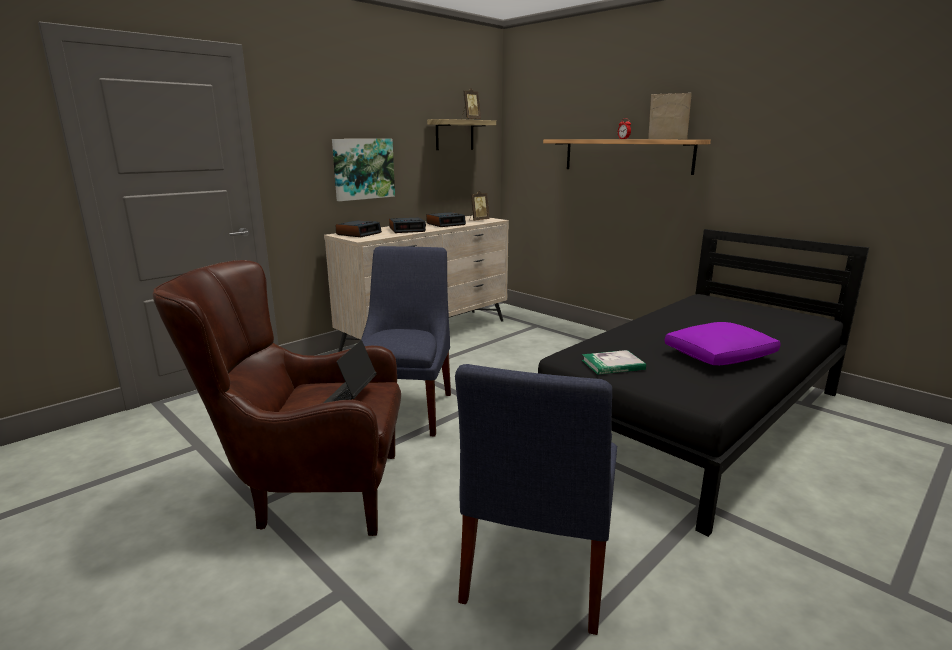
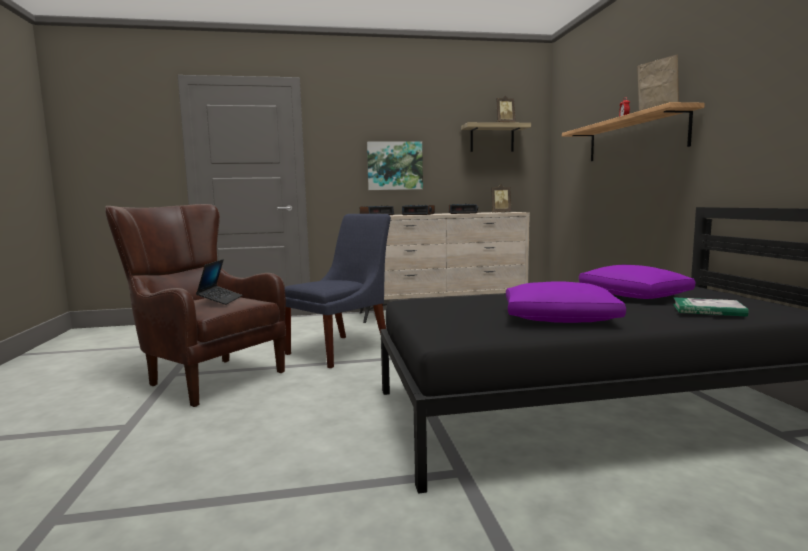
camera: 35 degrees right, 10 degrees down
laptop [324,340,377,403] -> laptop turned 135 degrees clockwise [196,259,242,305]
blue chair [455,364,617,635] -> none
book [582,350,646,375] -> book moved to [673,297,749,317]
none -> purple pillow [579,265,695,299]

